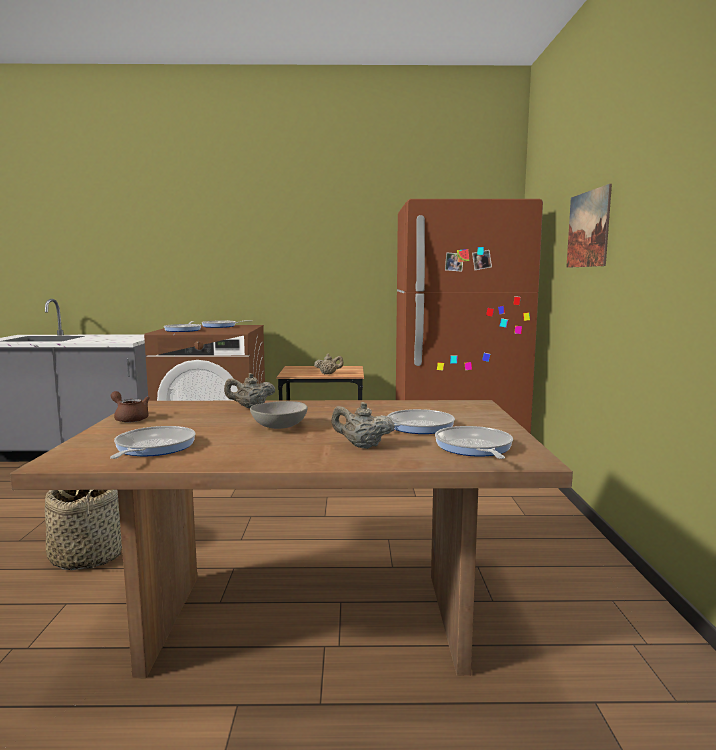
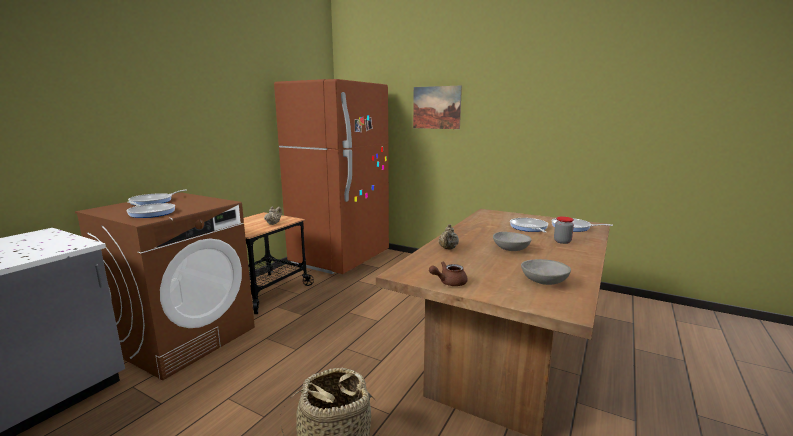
camera: 60 degrees left, 5 degrees up
frying pan [110,426,196,459] -> grey bowl [521,259,571,285]
beige teapot [331,402,395,449] -> jar [554,217,574,244]

